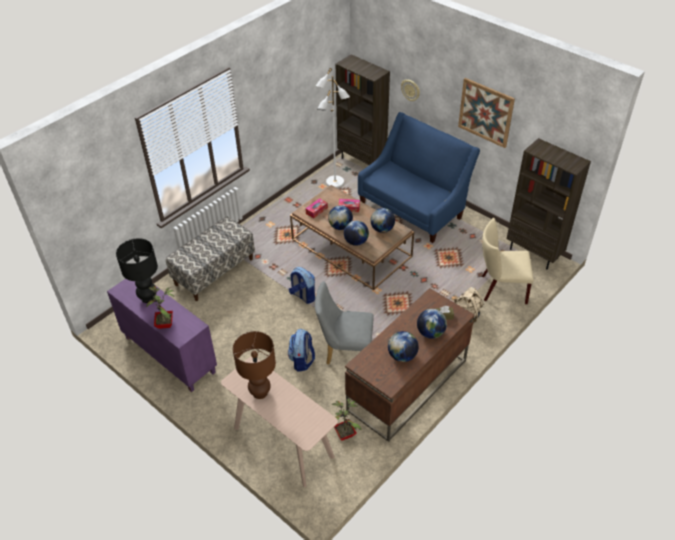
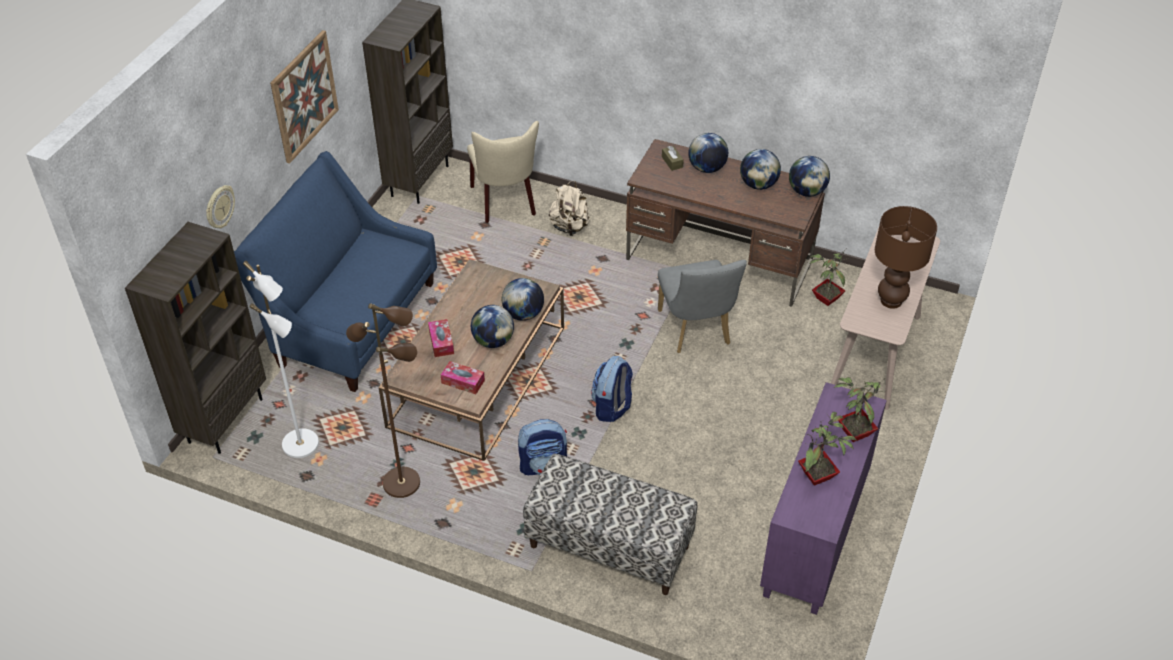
camera: 110 degrees left, 0 degrees up
black table lamp [116,238,158,303] -> potted plant [798,412,857,486]
backpack [288,329,315,372] -> backpack moved to [518,419,567,475]
globe [370,208,395,233] -> globe moved to [789,156,830,197]
none -> brown floor lamp [346,303,420,498]

